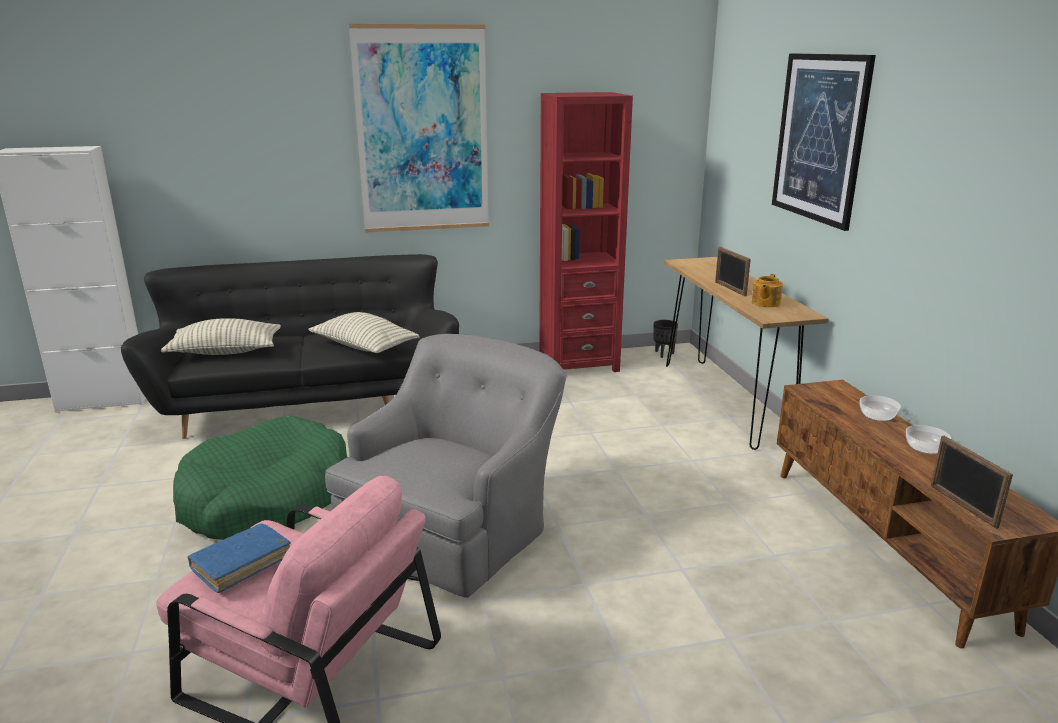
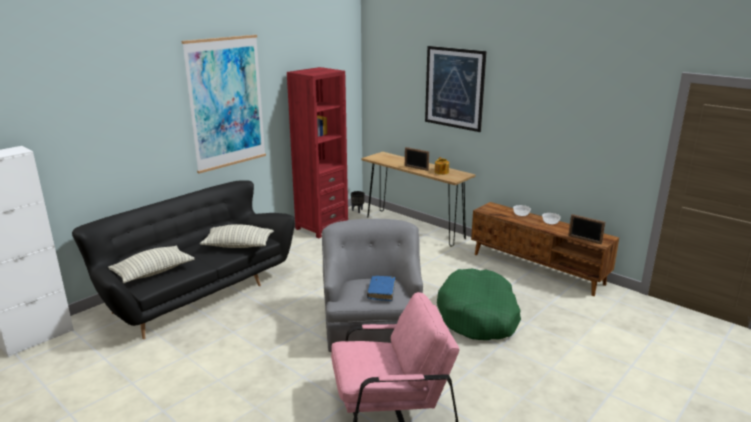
camera: 35 degrees left, 0 degrees up
green dog bed [173,416,347,540] -> green dog bed moved to [437,269,521,340]
blue book [187,524,291,593] -> blue book moved to [367,276,395,301]

